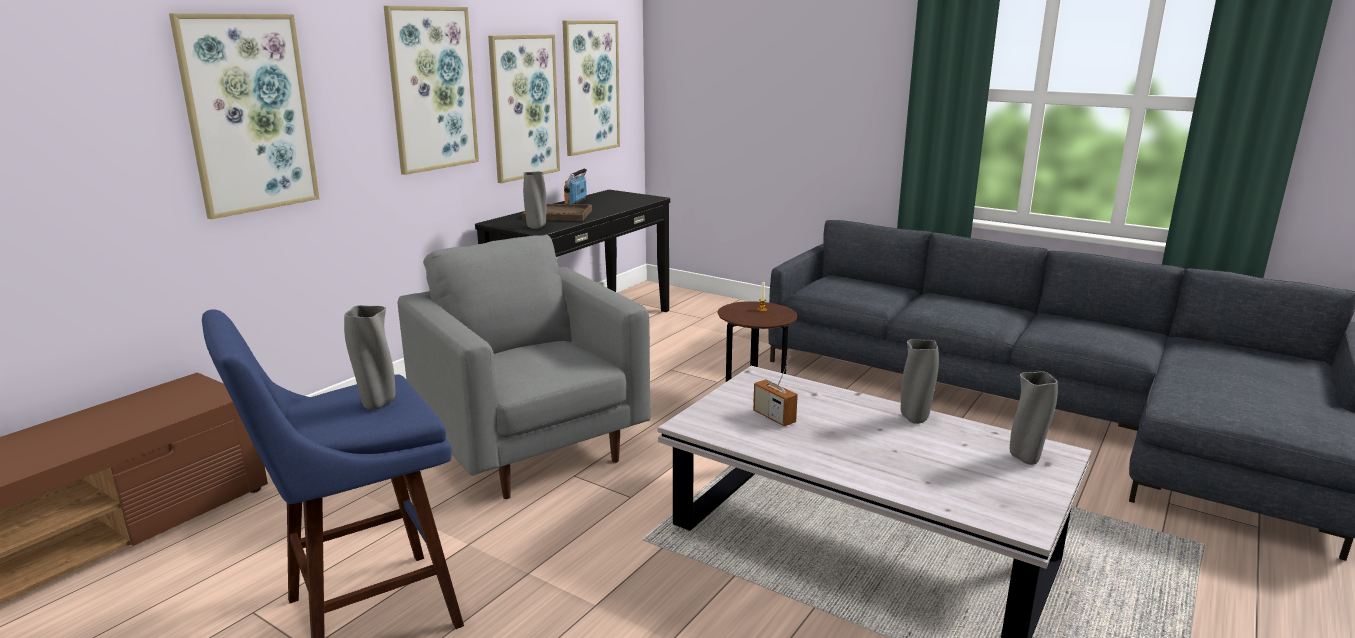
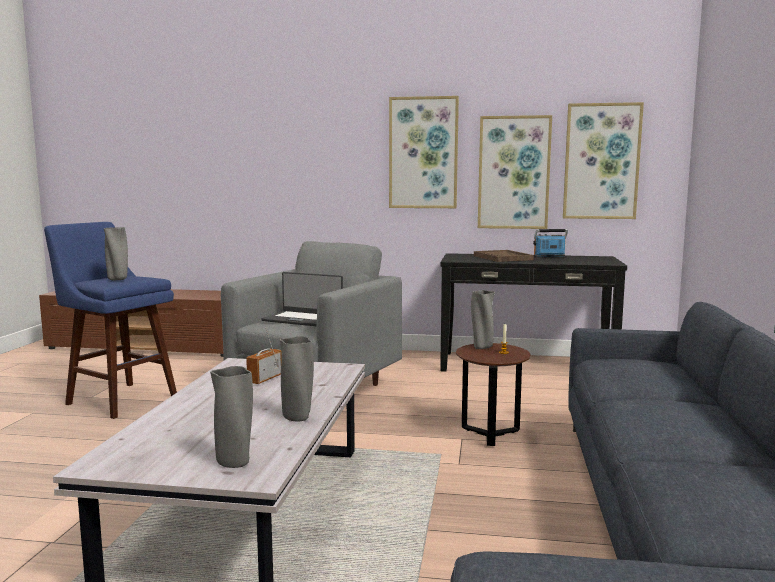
camera: 65 degrees right, 10 degrees down
picture [169,13,320,219] -> none
grey vase [523,172,547,229] -> grey vase moved to [471,290,495,349]
none -> laptop [262,272,343,326]

